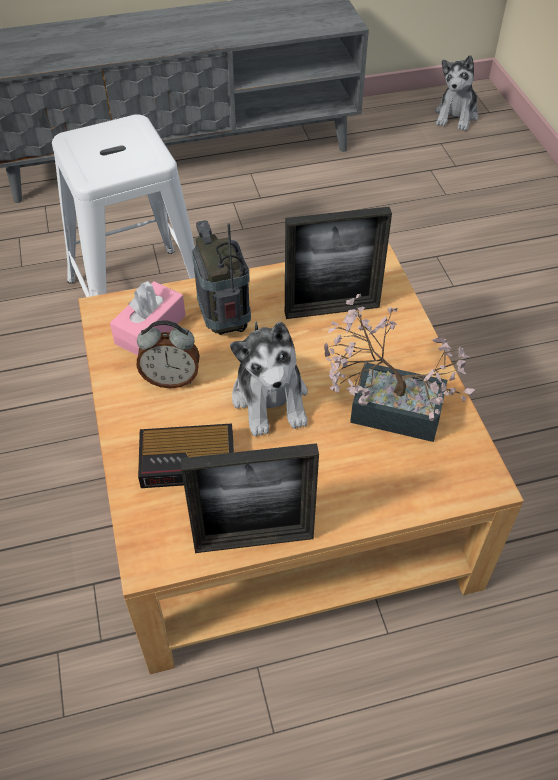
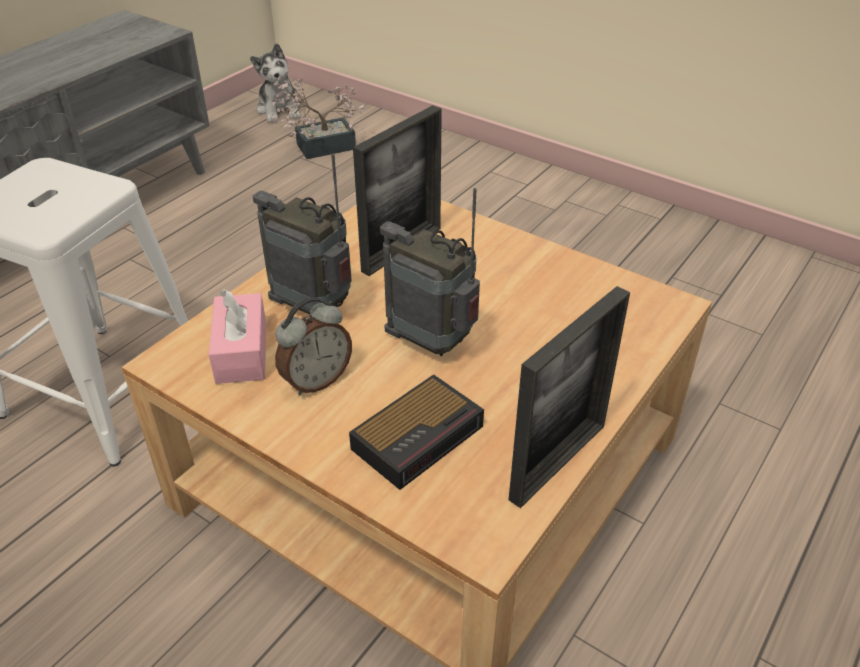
camera: 40 degrees left, 10 degrees down
plush toy [230,322,308,437] -> radio [380,188,480,356]
potted plant [324,294,475,442] -> potted plant moved to [271,77,364,159]

